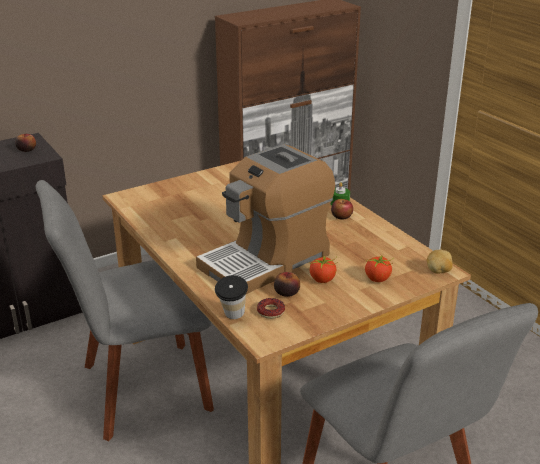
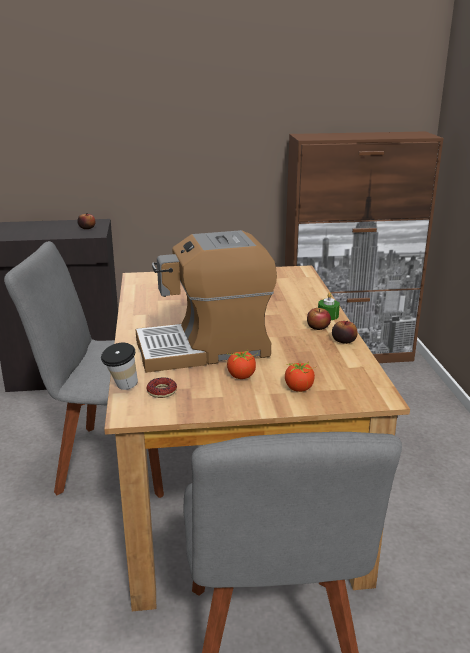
camera: 25 degrees right, 5 degrees down
apple [274,272,300,297] -> apple moved to [332,321,358,344]
potato [427,250,453,274] -> none

